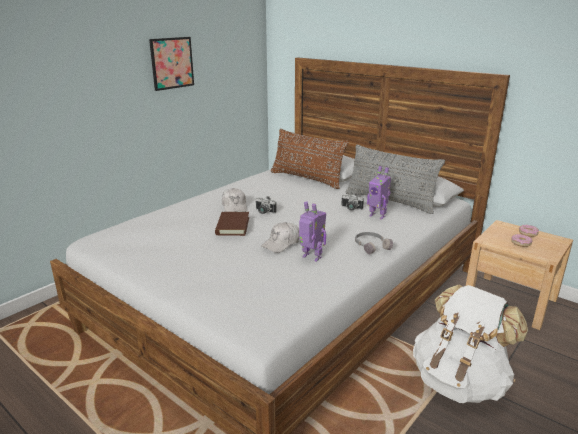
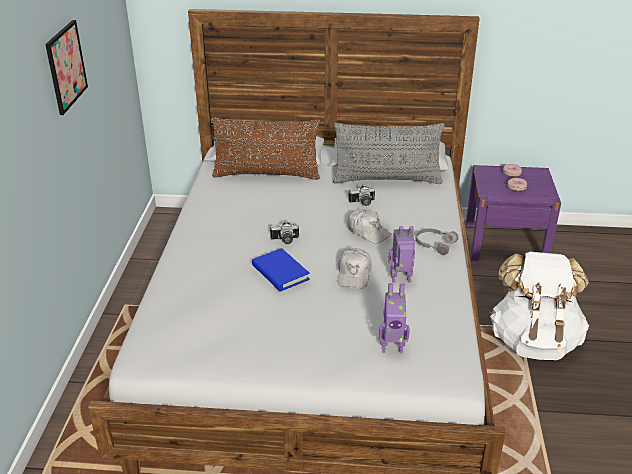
camera: 35 degrees left, 10 degrees up
brown book [215,212,249,236] -> blue book [252,248,310,292]
white cap [222,188,247,212] -> white cap moved to [347,209,391,244]
toy robot [367,166,391,220] -> toy robot moved to [379,283,410,353]
beige nightstand [466,220,573,330] -> purple nightstand [466,165,561,261]

